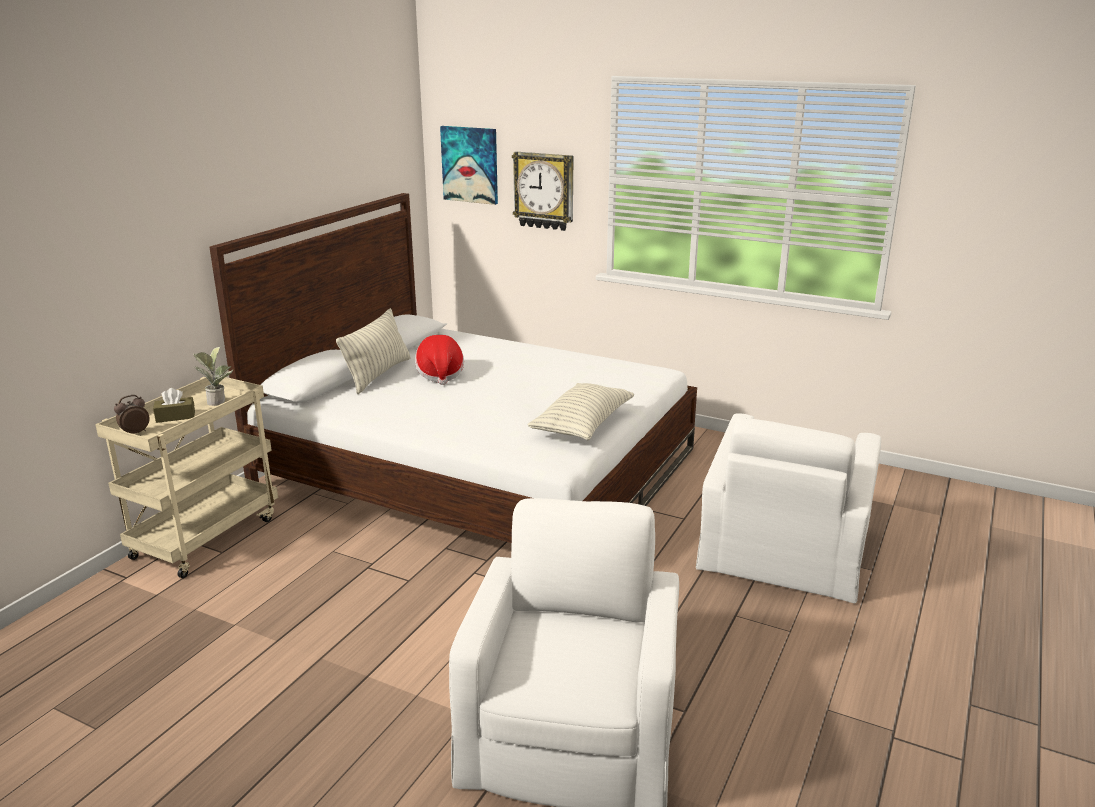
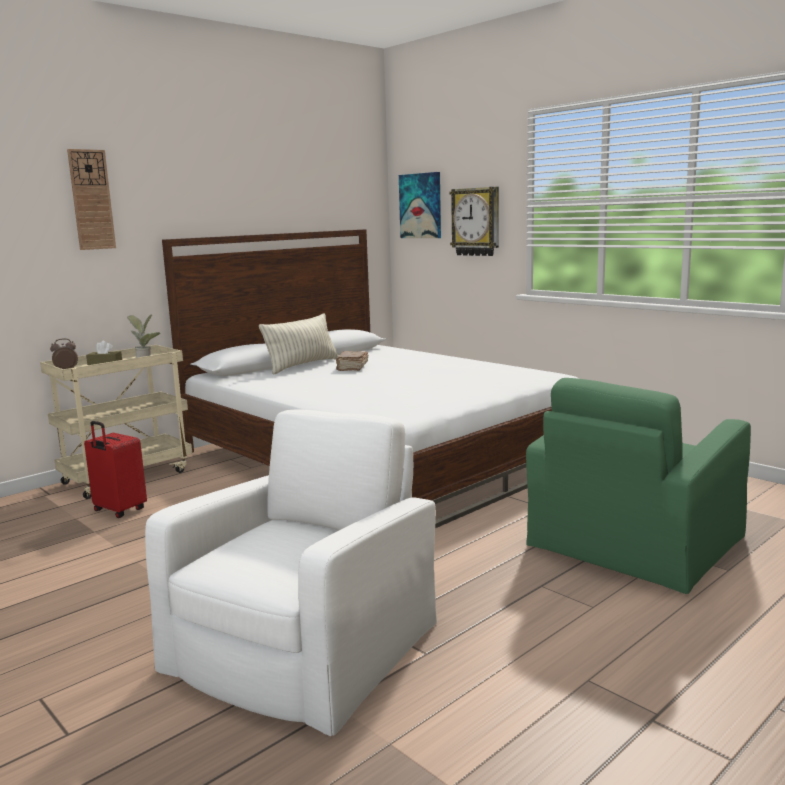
camera: 20 degrees right, 10 degrees down
hat [415,335,464,385] -> brown book [336,351,368,371]
pillow [527,383,634,441] -> none
white armchair [696,413,881,603] -> green armchair [526,378,751,594]
none -> wall clock [67,149,116,250]
none -> red suitcase [84,421,147,518]

